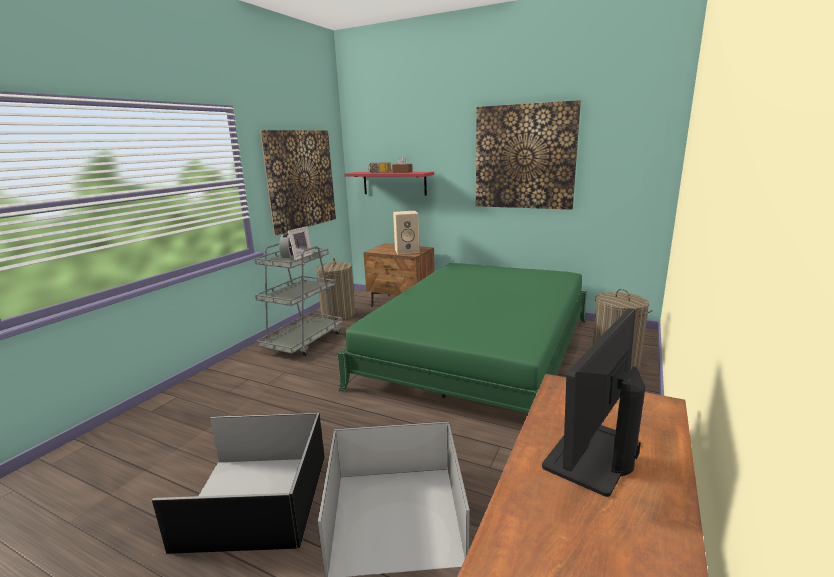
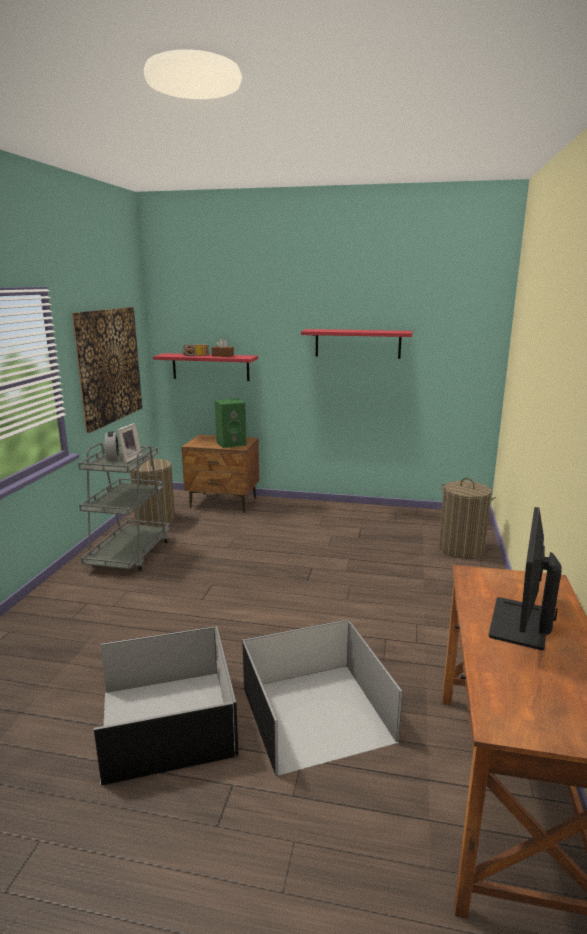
camera: 15 degrees left, 0 degrees up
green bed [338,263,587,413] -> none
beige speaker [393,211,419,254] -> green speaker [215,398,247,448]
picture [476,100,581,210] -> red shelf [301,329,413,359]

